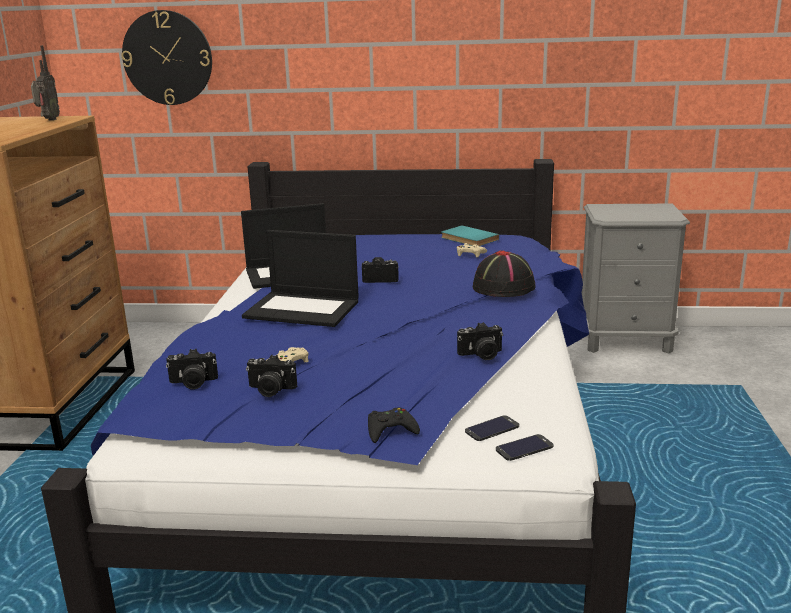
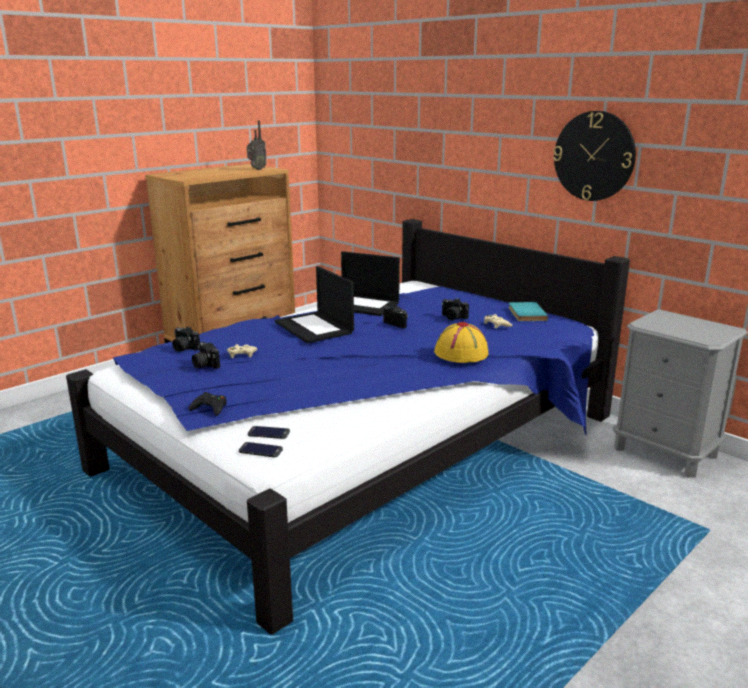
camera: 40 degrees right, 0 degrees up
wall clock [122,10,212,105] -> wall clock moved to [553,111,636,201]
camera [457,322,503,360] -> camera moved to [441,298,469,320]
black hat [473,250,536,297] -> yellow hat [434,322,489,363]

